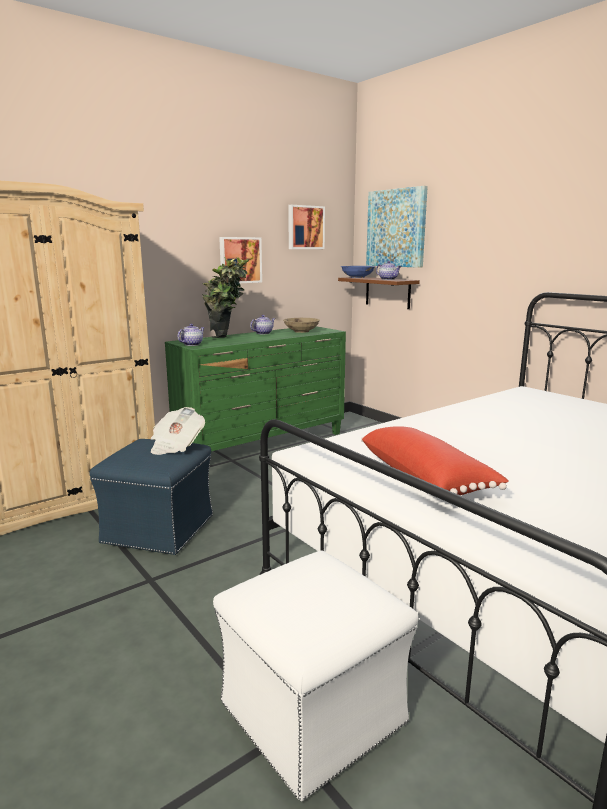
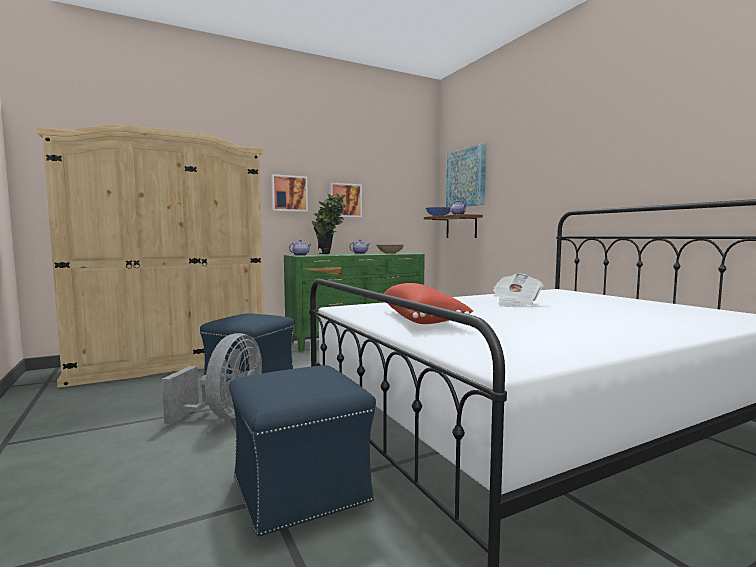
camera: 10 degrees right, 10 degrees down
newspaper [151,407,205,455] -> newspaper moved to [493,273,543,307]
white ottoman [213,550,418,802] -> blue ottoman [229,365,376,537]
picture [288,205,325,249] -> picture moved to [271,174,308,212]
none -> grey fan [162,333,262,424]

